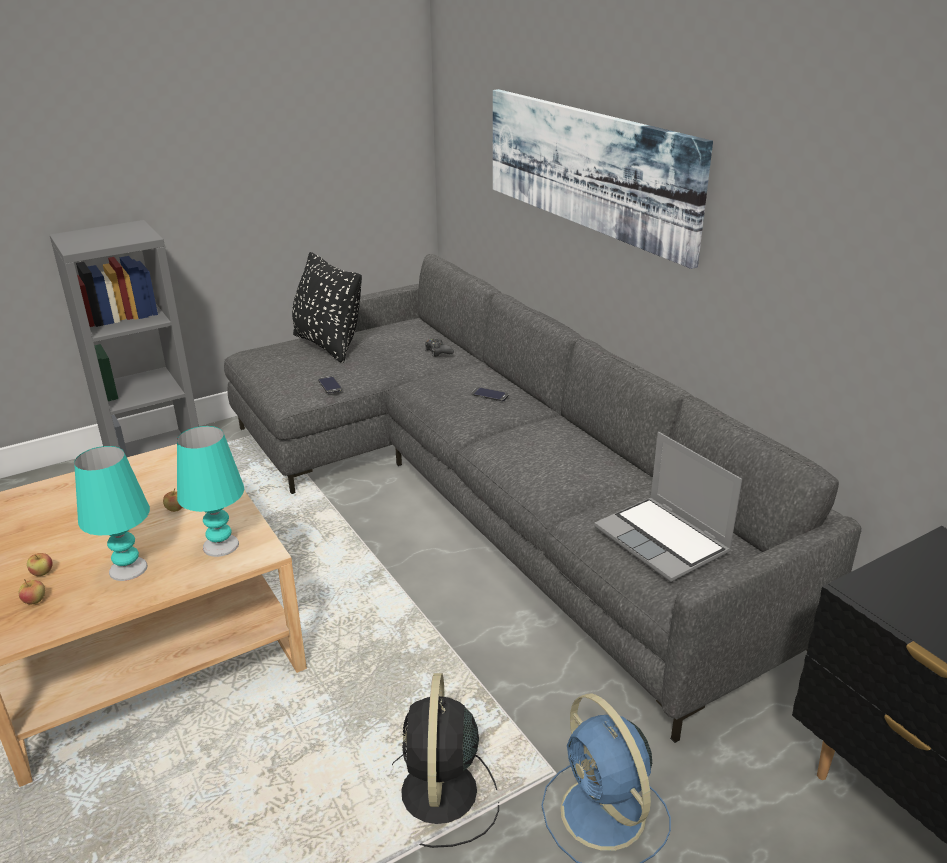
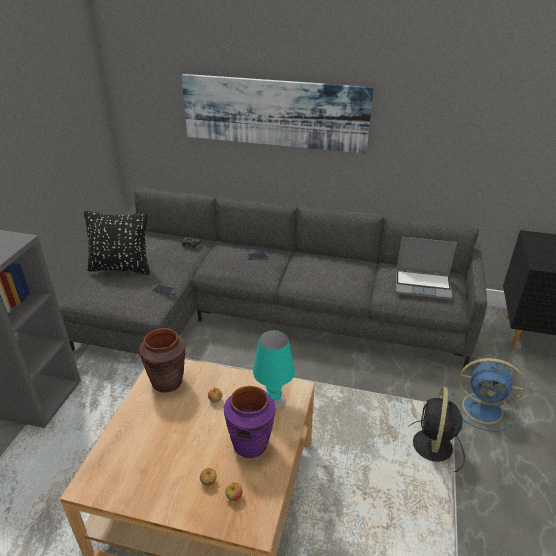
camera: 45 degrees left, 5 degrees up
turquoise table lamp [74,446,150,581] -> purple vase [224,386,276,458]
black fan [392,673,499,848] -> black fan turned 60 degrees clockwise [408,387,465,472]
none -> brown vase [139,328,185,393]

